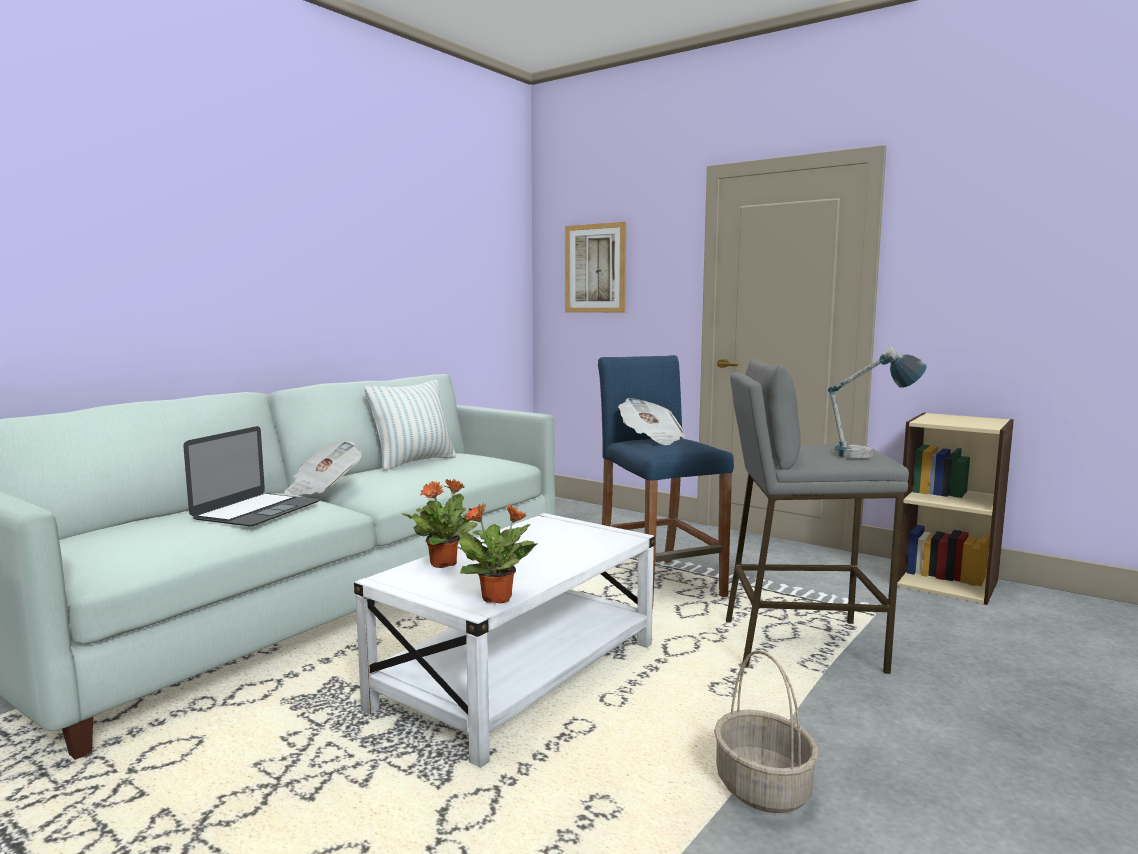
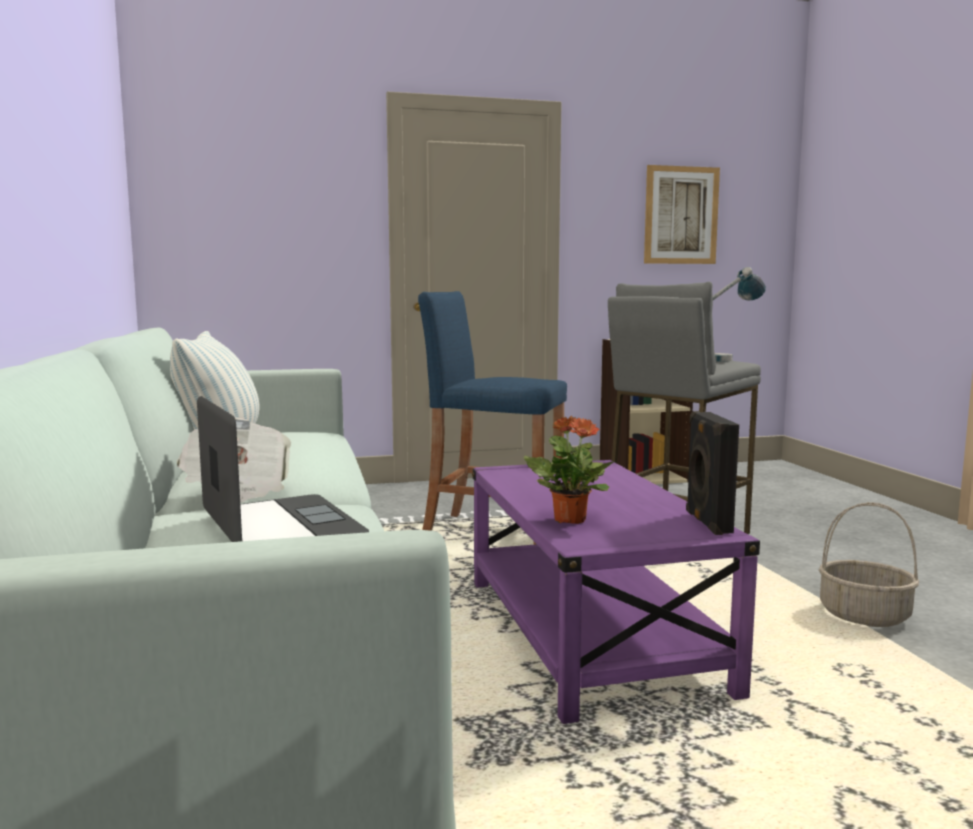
camera: 50 degrees left, 0 degrees up
white coffee table [354,513,655,768] -> purple coffee table [472,460,760,724]
potted plant [455,503,537,603] -> black speaker [686,411,739,535]
picture [565,222,626,313] -> picture moved to [644,165,720,264]
newspaper [618,398,686,445] -> none

